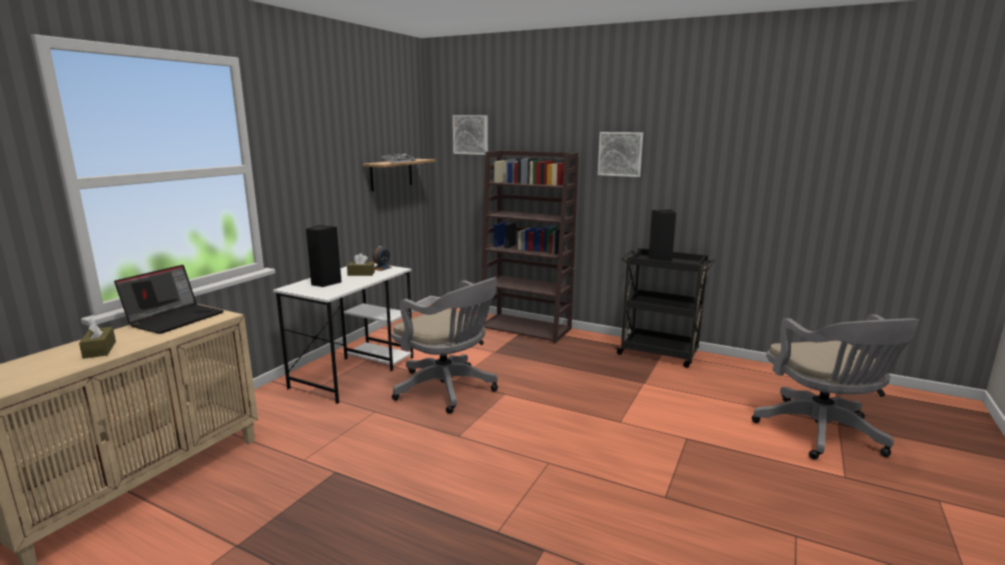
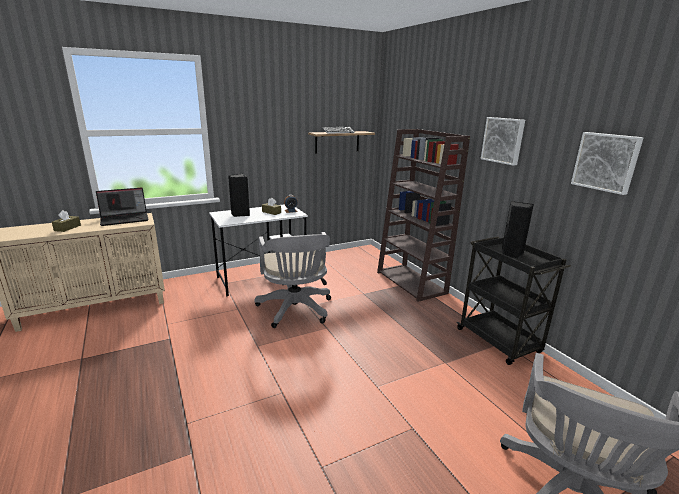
camera: 35 degrees right, 5 degrees up
picture [453,115,488,155] -> picture moved to [571,132,644,195]

